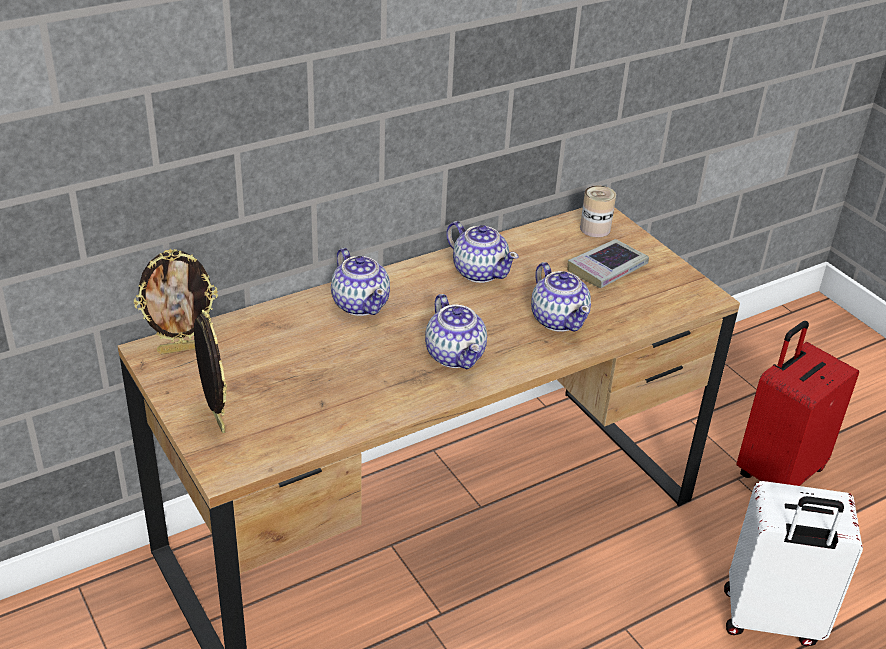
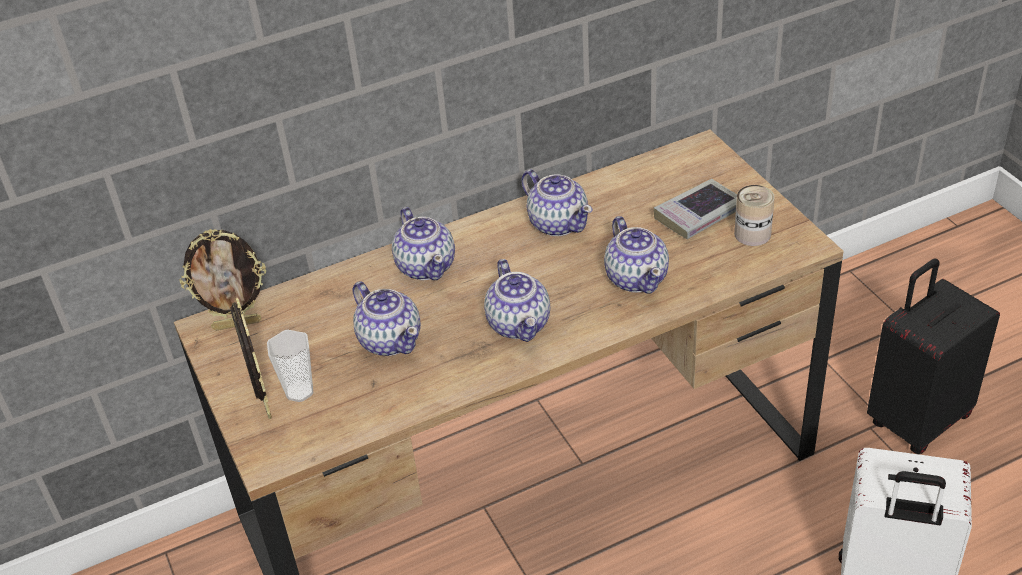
camera: 10 degrees right, 5 degrees up
can [580,186,616,237] -> can moved to [734,185,775,246]
red suitcase [736,321,859,486] -> black suitcase [867,258,1000,454]
none -> cup [267,330,313,402]
none -> teapot [352,281,421,356]

